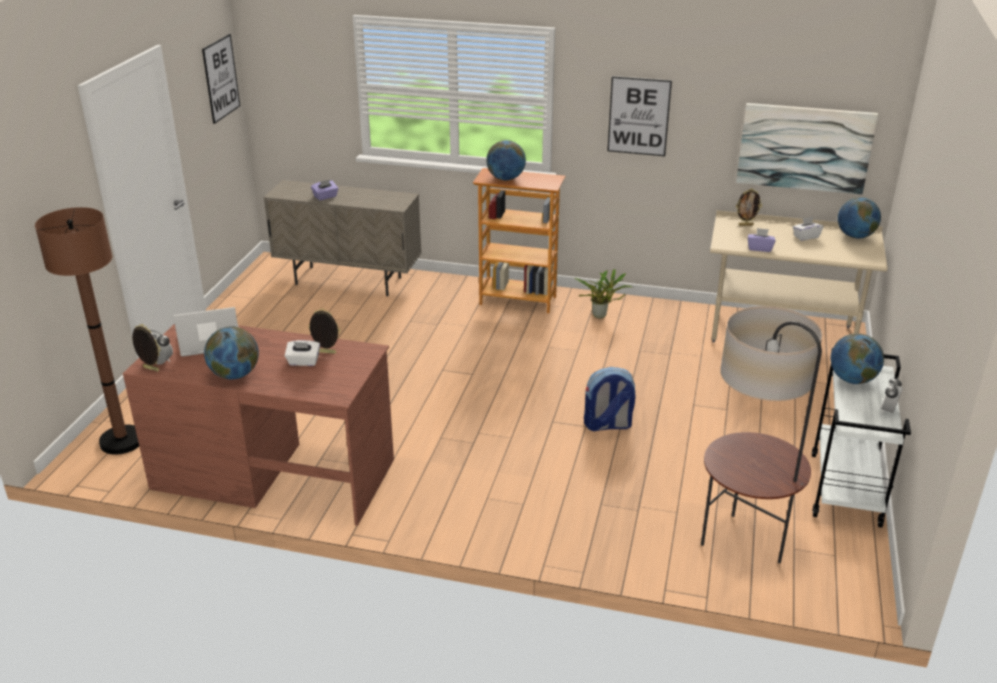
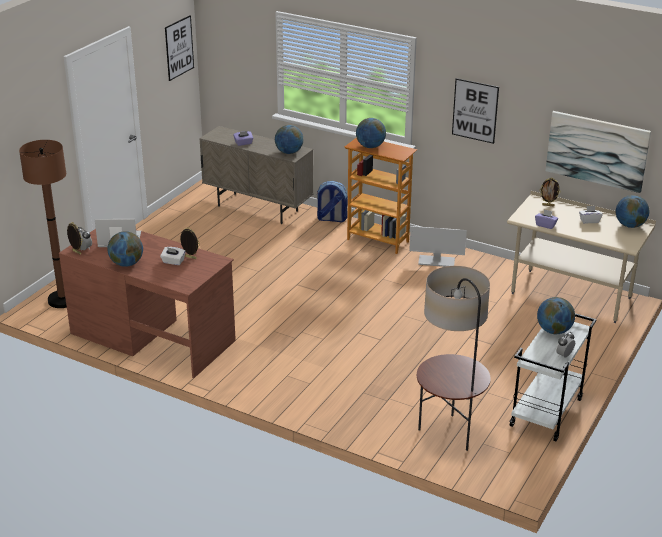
camera: 15 degrees right, 0 degrees up
potted plant [575,269,634,318] -> monitor [409,226,467,267]
backpack [584,367,635,431] -> backpack moved to [316,181,348,222]
none -> globe [275,125,303,154]

